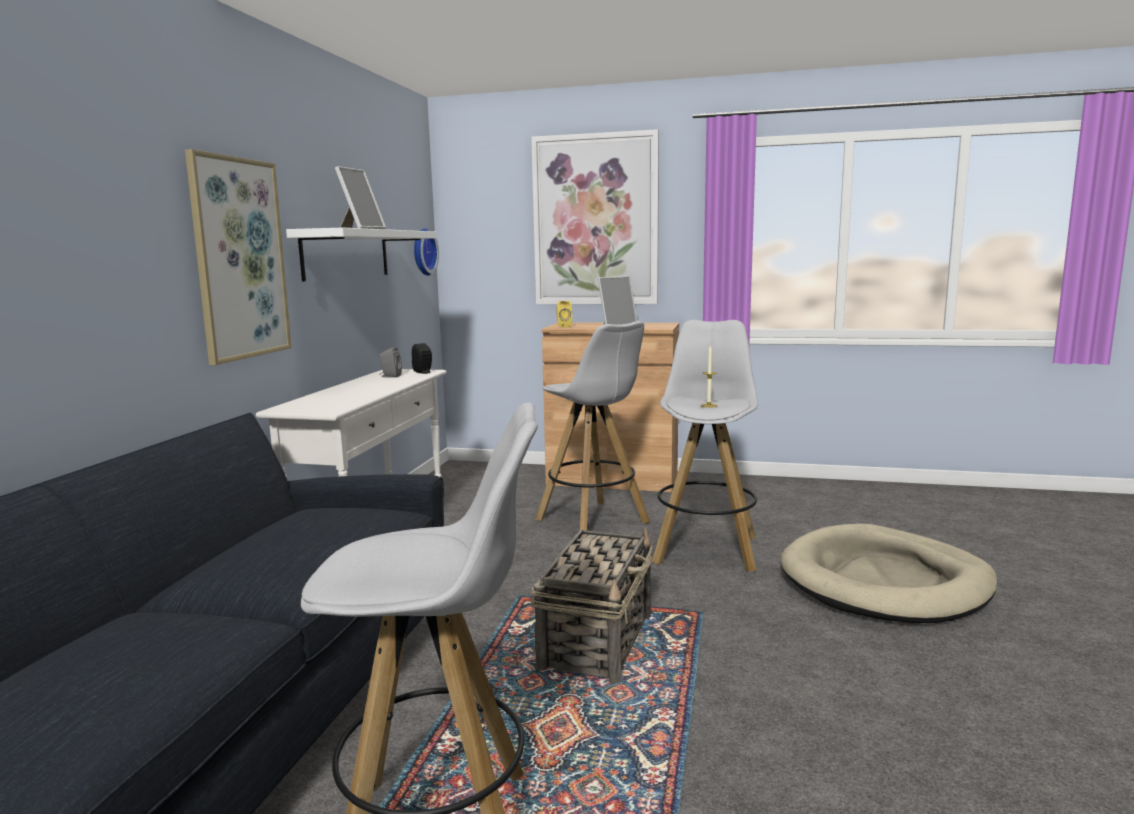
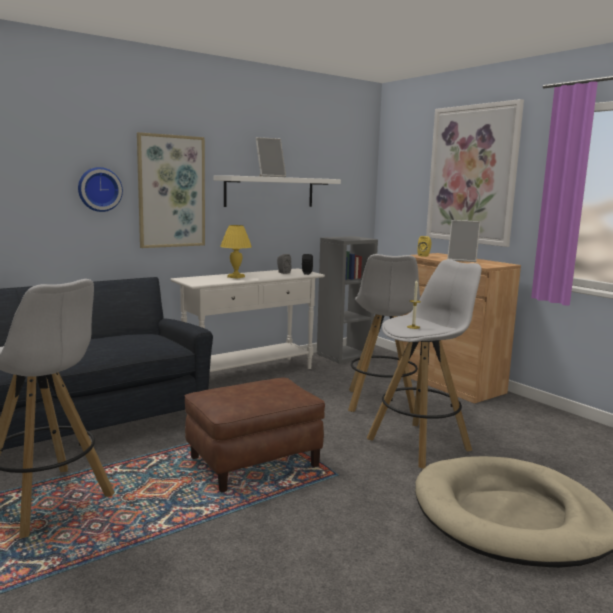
camera: 40 degrees right, 0 degrees up
wall clock [414,228,439,276] -> wall clock moved to [78,167,123,212]
basket [531,528,653,683] -> brown ottoman [185,378,325,493]
none -> yellow table lamp [220,225,252,279]
none -> grey bookcase [317,236,378,363]

